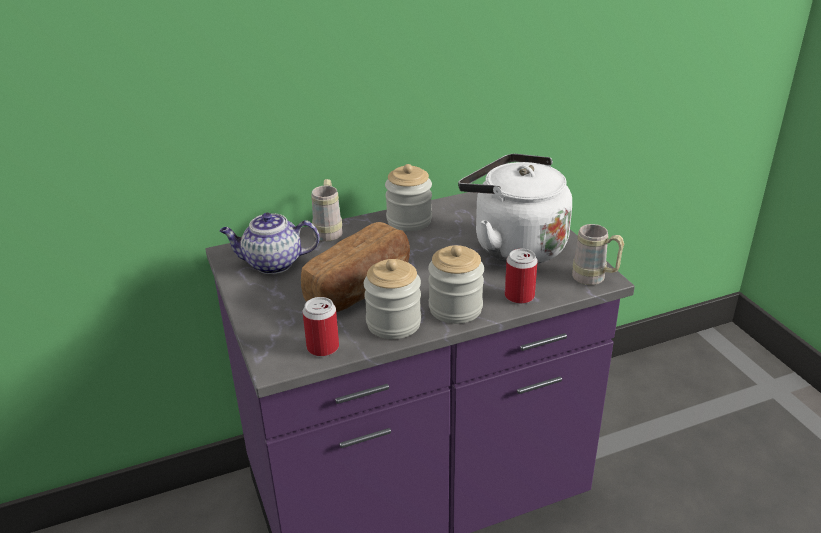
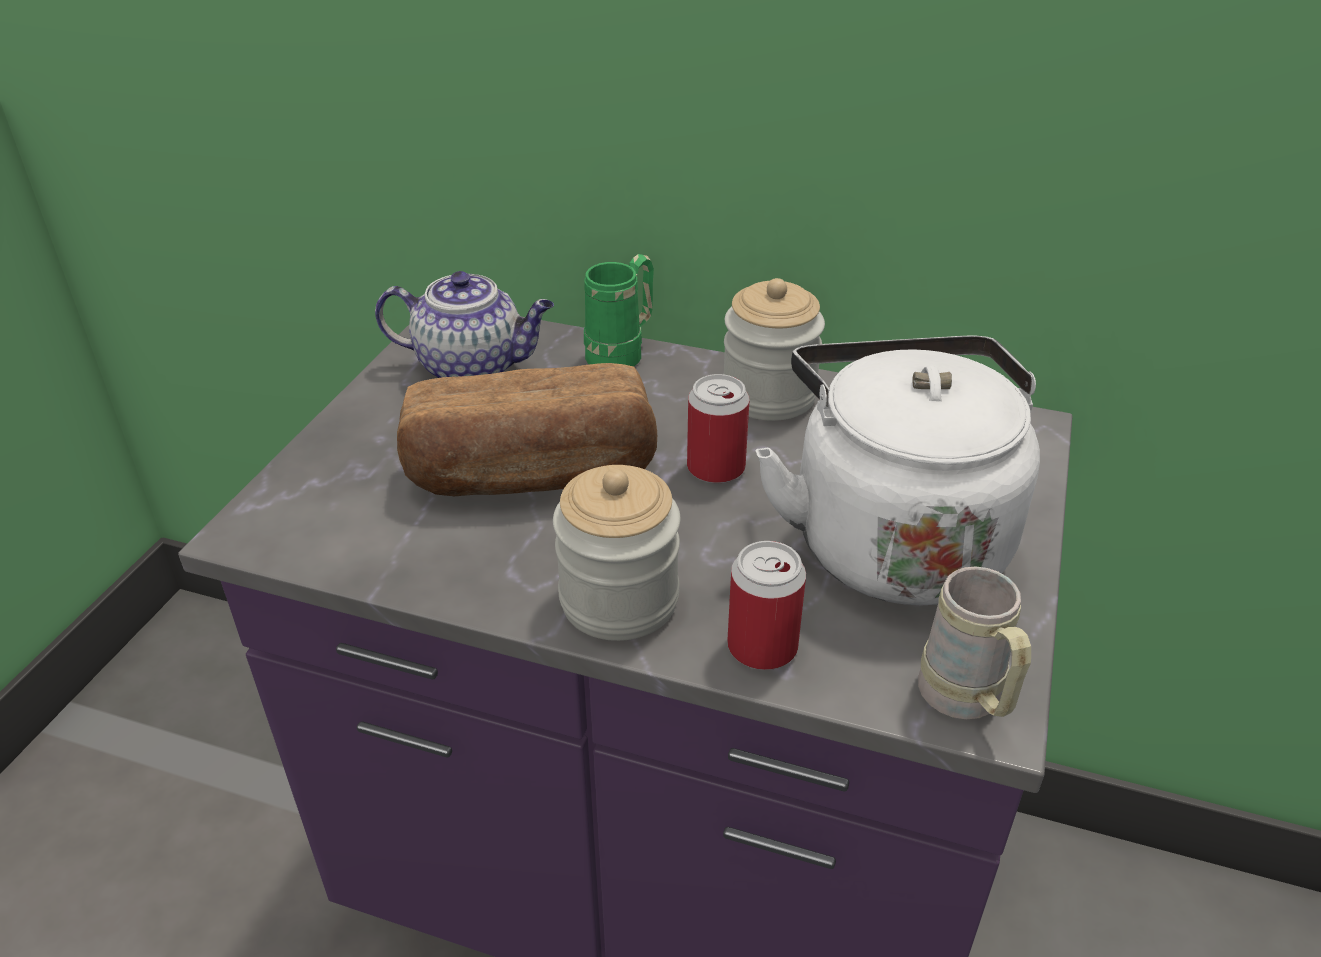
camera: 40 degrees right, 5 degrees up
teapot [219,213,320,274] -> teapot turned 150 degrees clockwise [375,271,554,378]
can [303,297,339,357] -> can moved to [687,374,749,483]
beige mug [311,179,343,241] -> green mug [584,254,654,366]
jar [364,259,421,339] -> none

